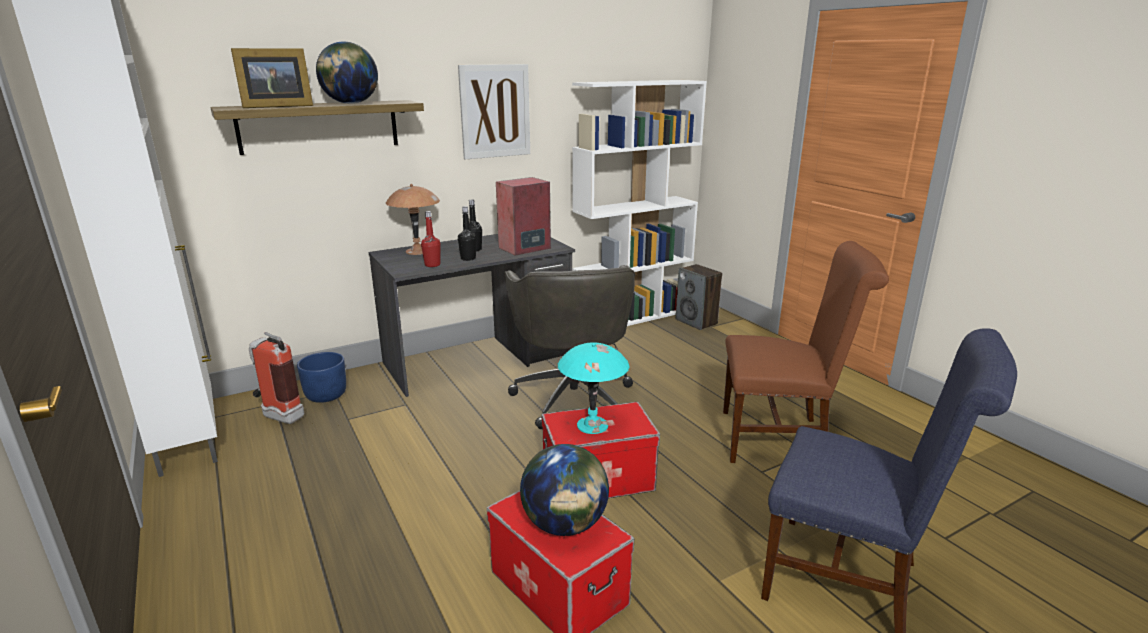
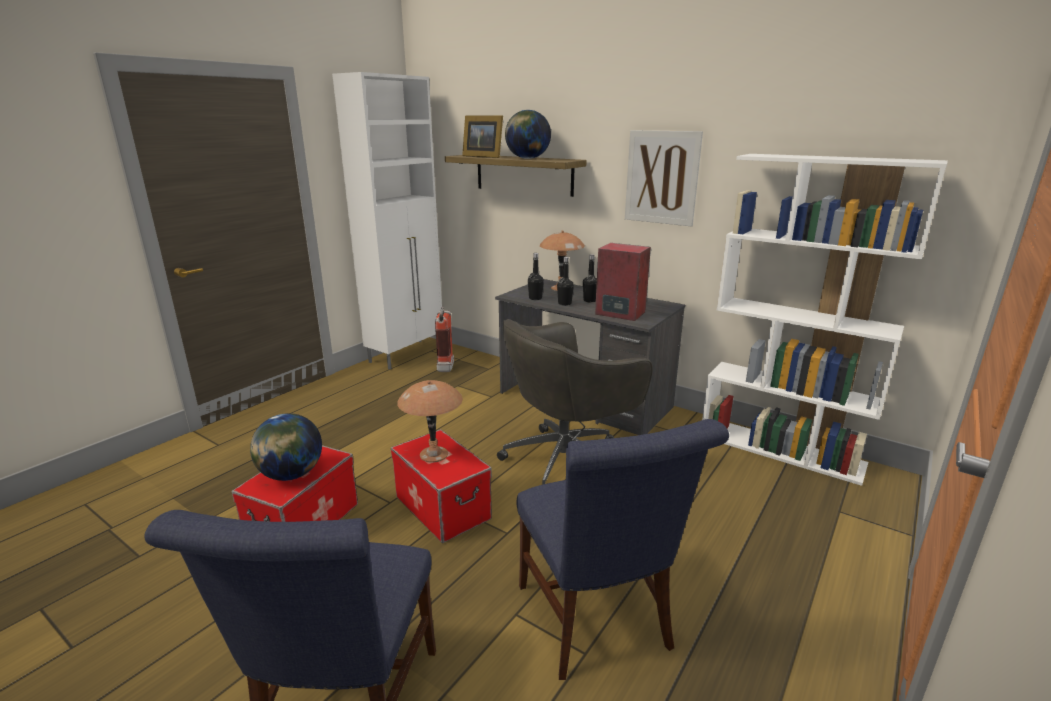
camera: 65 degrees right, 0 degrees up
blue planter [297,352,346,403] -> none
red bottle [421,211,440,267] -> black bottle [528,253,544,300]
turquoise table lamp [558,342,630,434] -> brown table lamp [397,380,463,462]
speaker [676,264,722,330] -> none
brown chair [723,241,889,463] -> blue chair [517,419,729,680]

